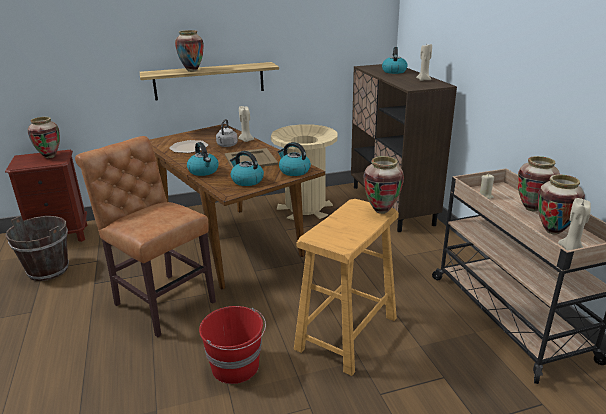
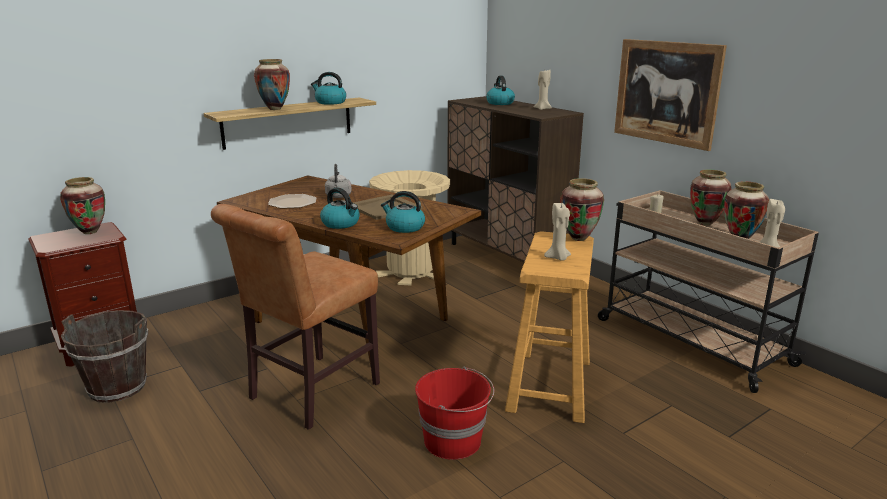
camera: 20 degrees left, 5 degrees down
brown chair [75,136,216,337] -> brown chair turned 75 degrees counterclockwise [211,204,380,430]
beige candle [238,106,254,142] -> beige candle moved to [544,203,571,261]
kettle [277,142,311,176] -> kettle moved to [311,72,346,105]
none -> picture [614,39,727,151]

